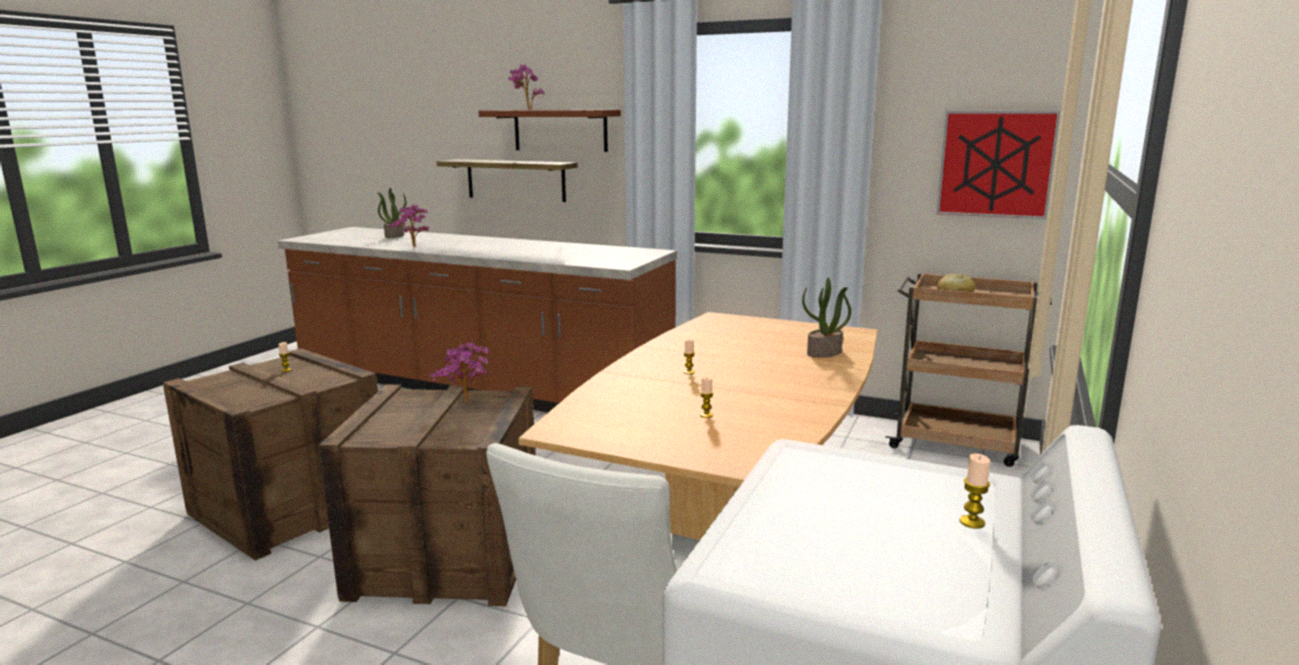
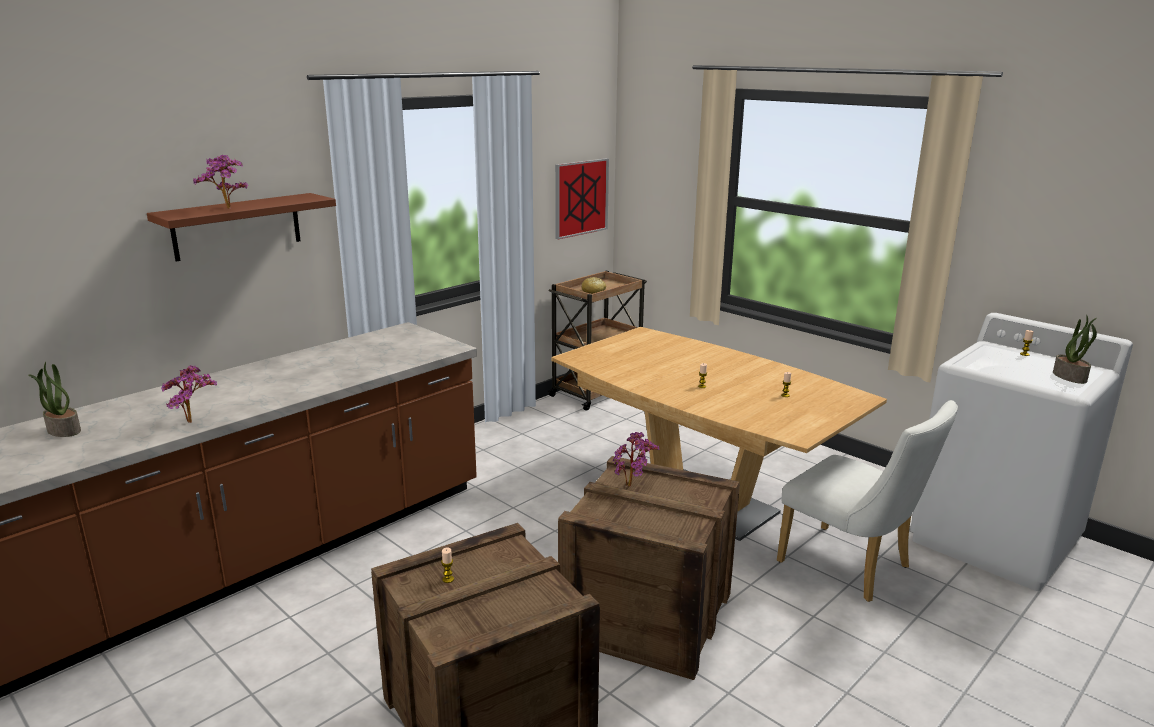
camera: 70 degrees left, 5 degrees up
shelf [437,159,578,202] -> none
potted plant [802,278,851,358] -> potted plant moved to [1053,316,1097,384]

